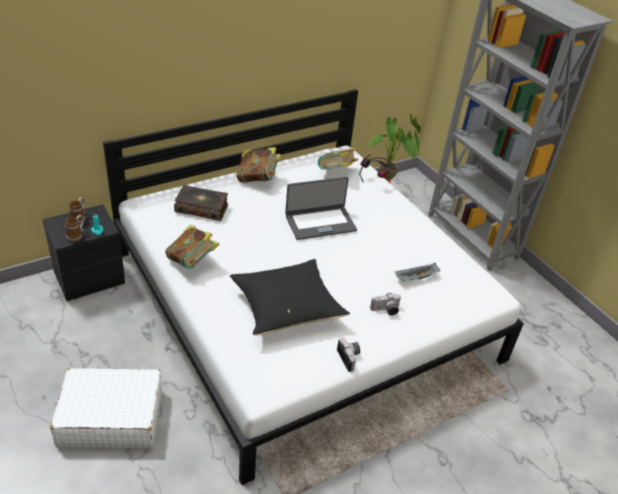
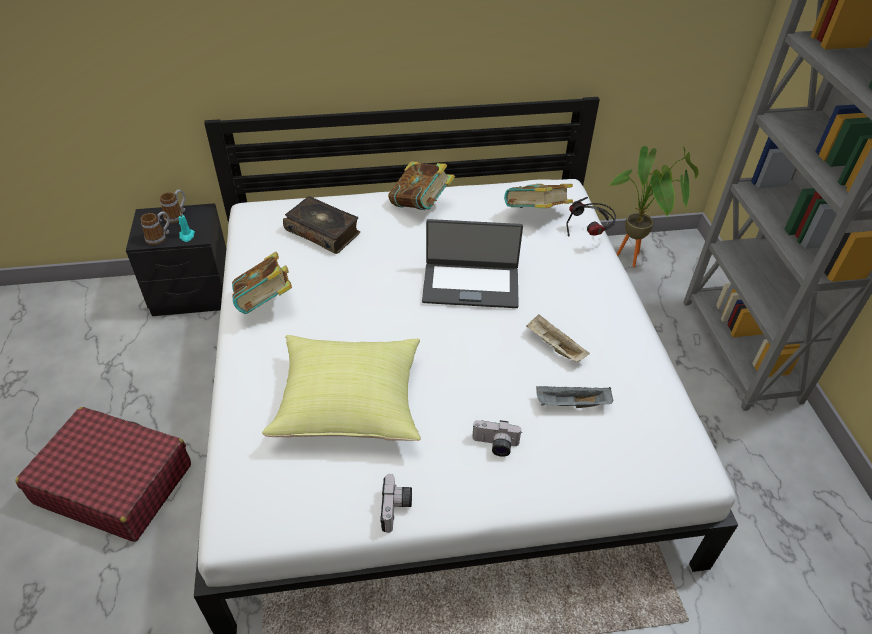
camera: 25 degrees right, 5 degrees up
white suitcase [50,368,162,448] -> red suitcase [15,407,191,542]
black pillow [230,259,350,336] -> yellow pillow [262,335,421,441]
none -> beige tray [526,314,590,362]

